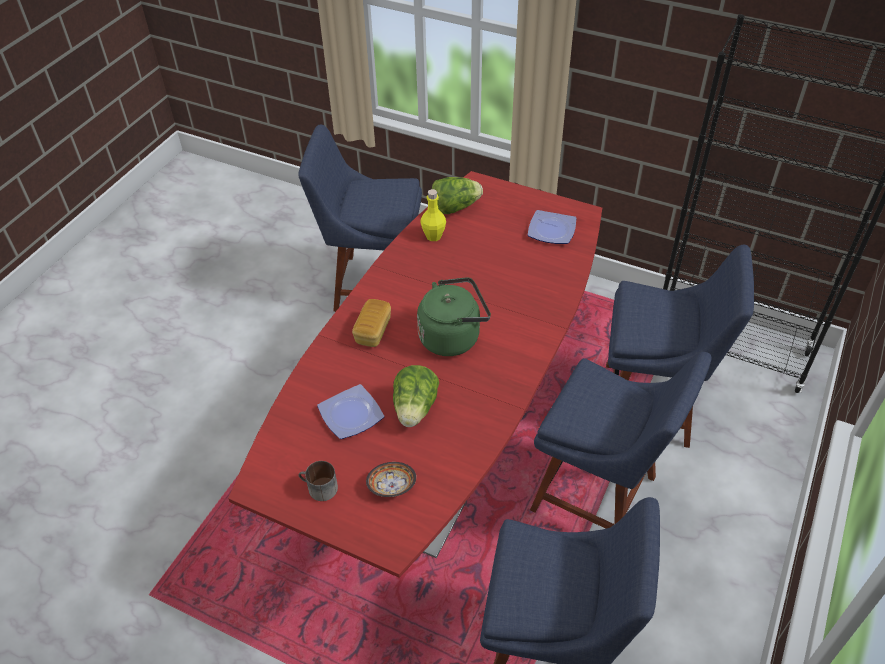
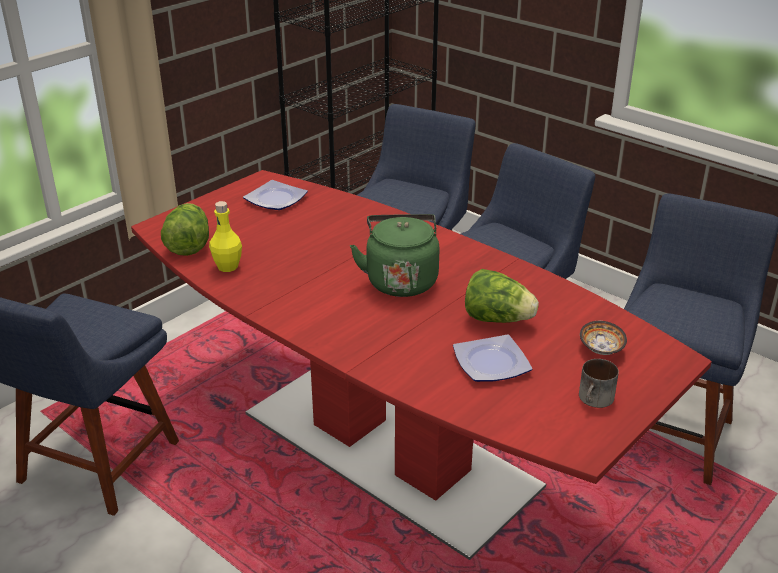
camera: 75 degrees left, 15 degrees down
bread [352,299,391,347] -> none

